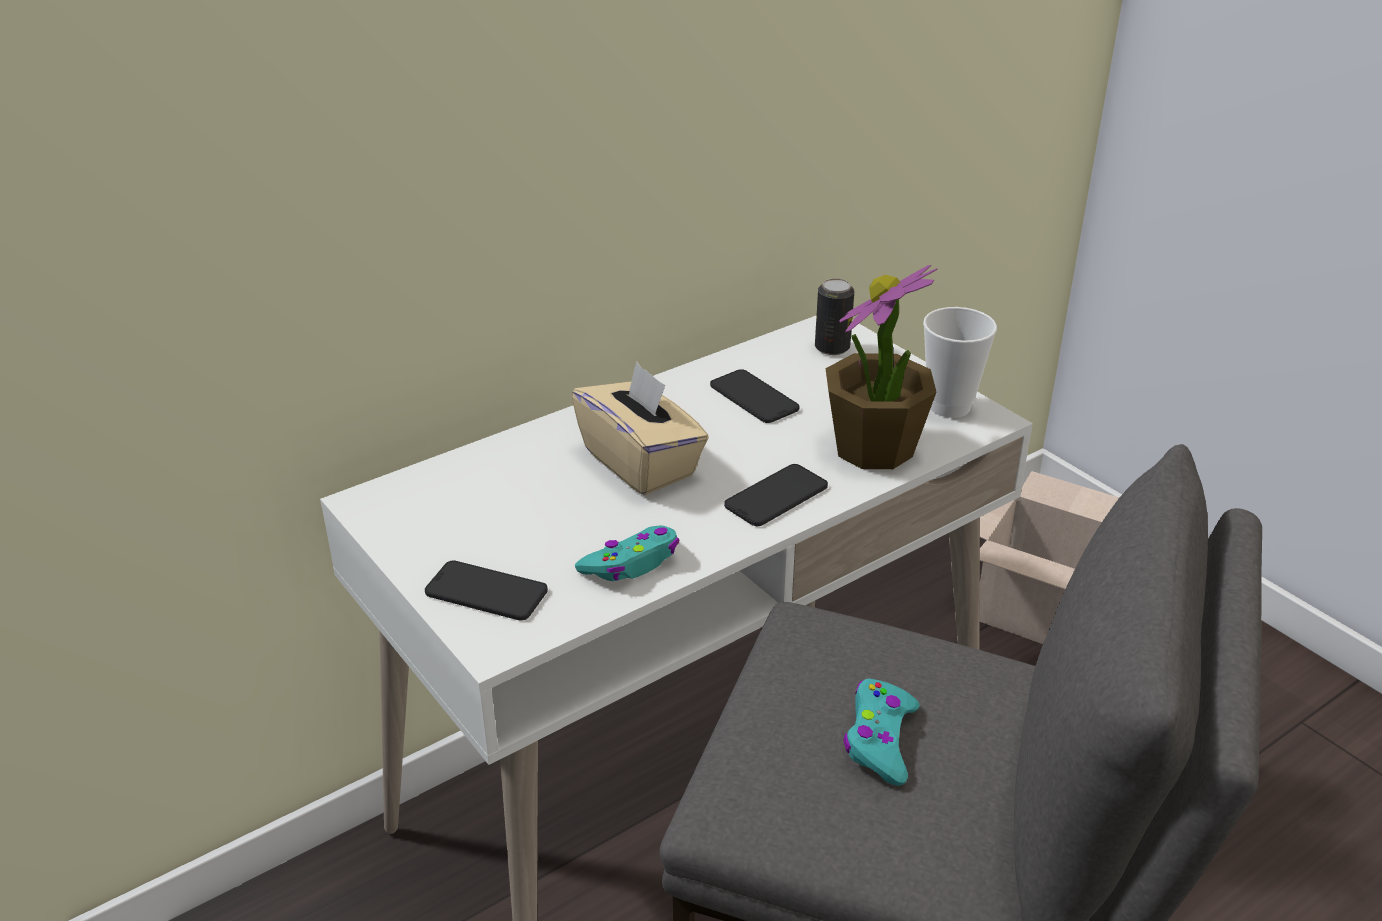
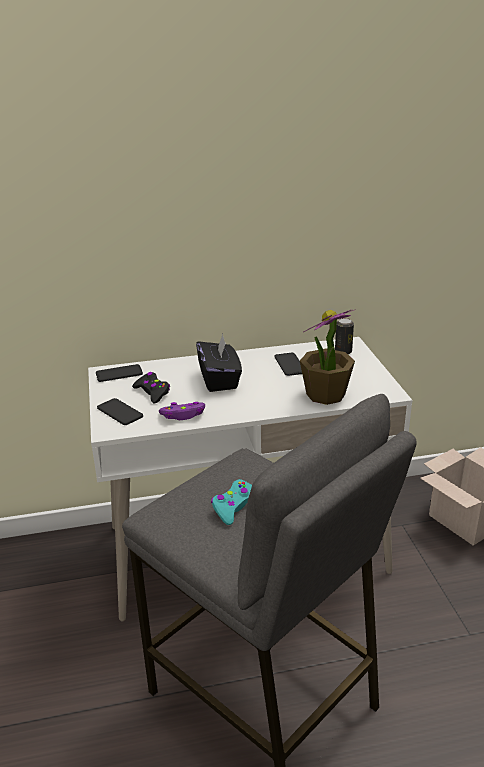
camera: 25 degrees right, 5 degrees down
beige tissue box [571,361,709,495] -> black tissue box [196,334,242,392]
turquoise game controller [575,525,679,581] -> purple game controller [159,402,205,420]
phone [724,464,828,526] -> phone moved to [96,364,143,382]
cup [923,307,997,418] -> none
none -> black game controller [132,372,170,404]

